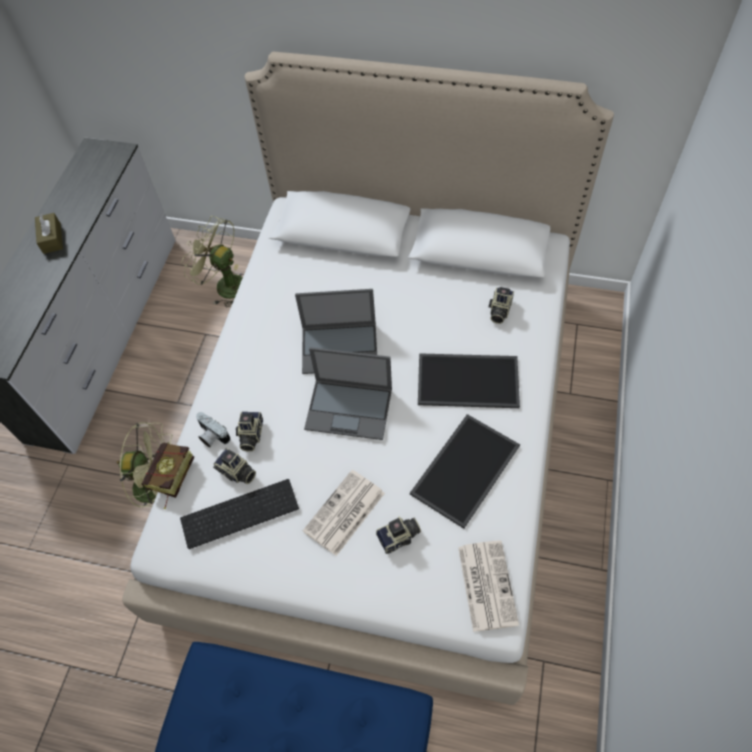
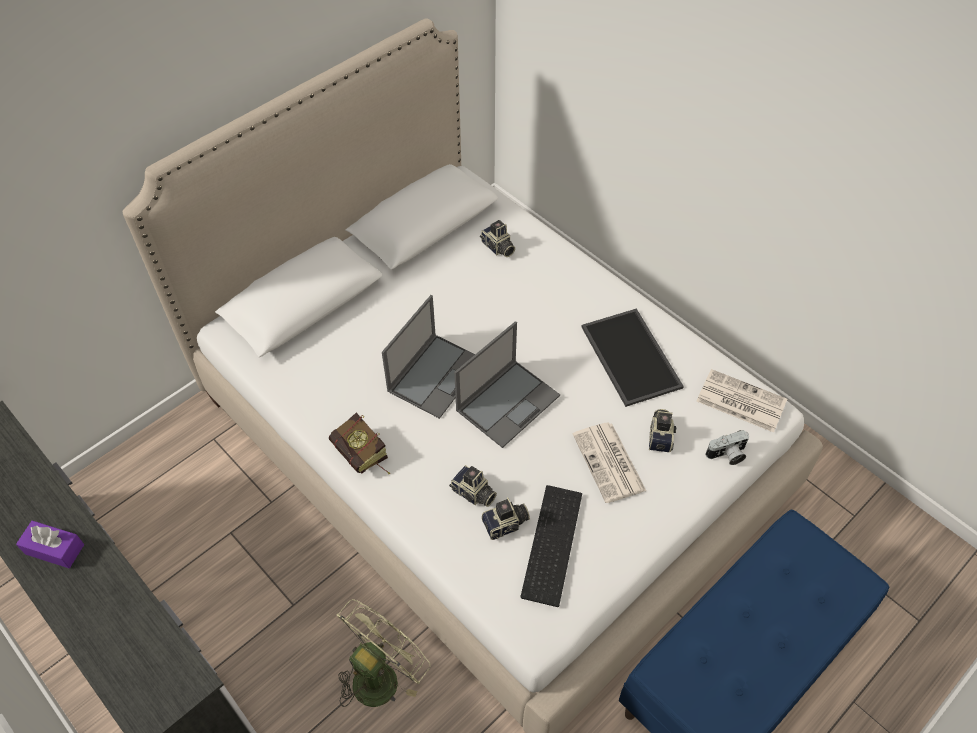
camera: 60 degrees left, 5 degrees down
brown tissue box [35,213,63,254] -> purple tissue box [16,521,84,568]
book [141,443,194,509] -> book moved to [329,413,390,474]
green fan [181,216,243,307] -> none
camera [196,412,231,447] -> camera moved to [706,430,749,465]
tray [418,353,520,408] -> none

